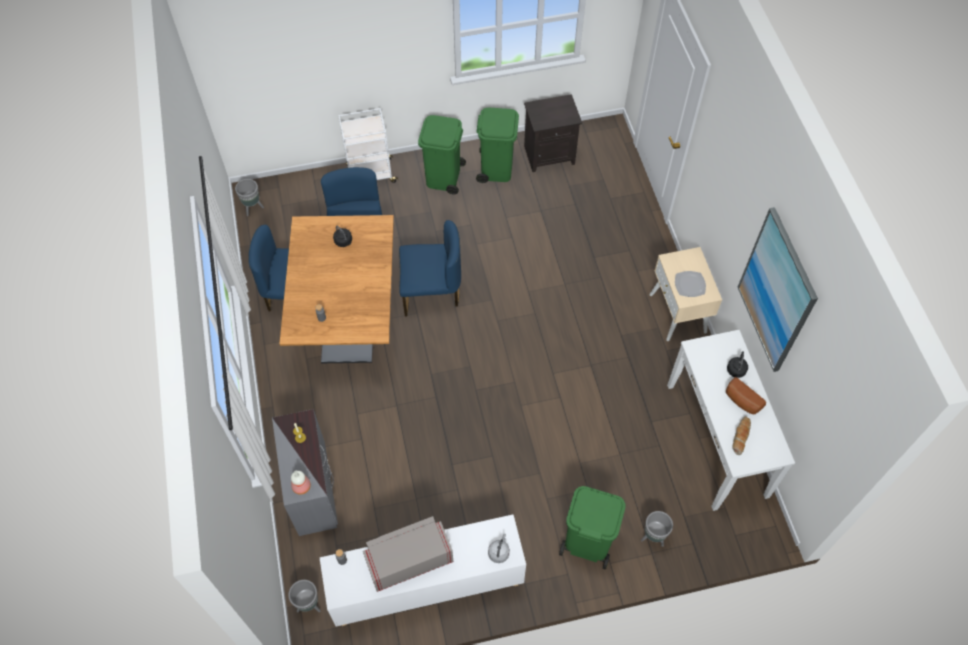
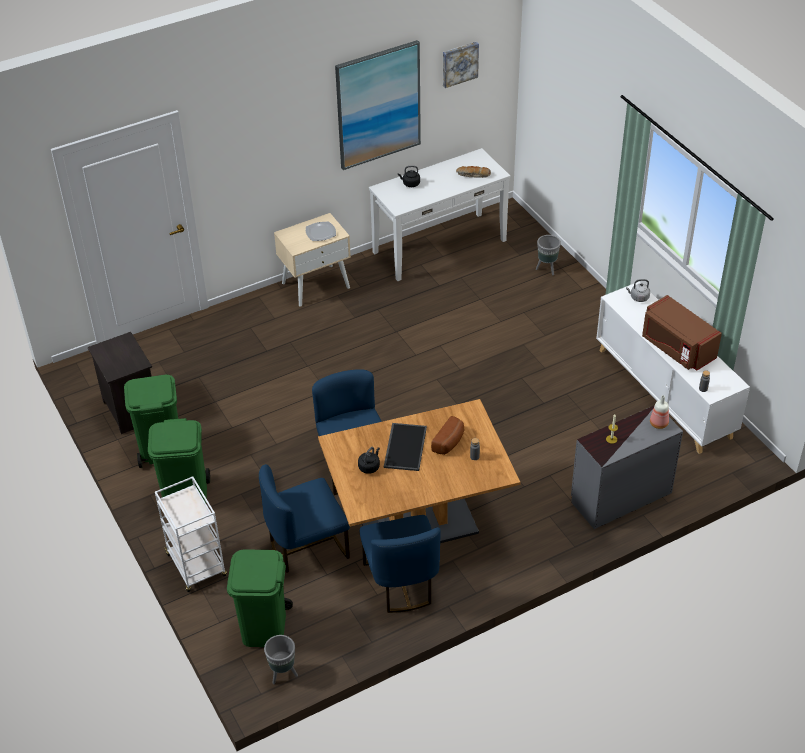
camera: 105 degrees left, 15 degrees down
grey planter [288,580,321,613] -> none
grey microwave [363,516,453,592] -> brown microwave [642,295,722,371]
green trash can [559,486,626,570] -> green trash can moved to [227,549,293,647]
bread [726,377,766,414] -> bread moved to [431,416,464,455]
none -> tray [384,423,427,471]
none -> picture [443,42,479,88]

